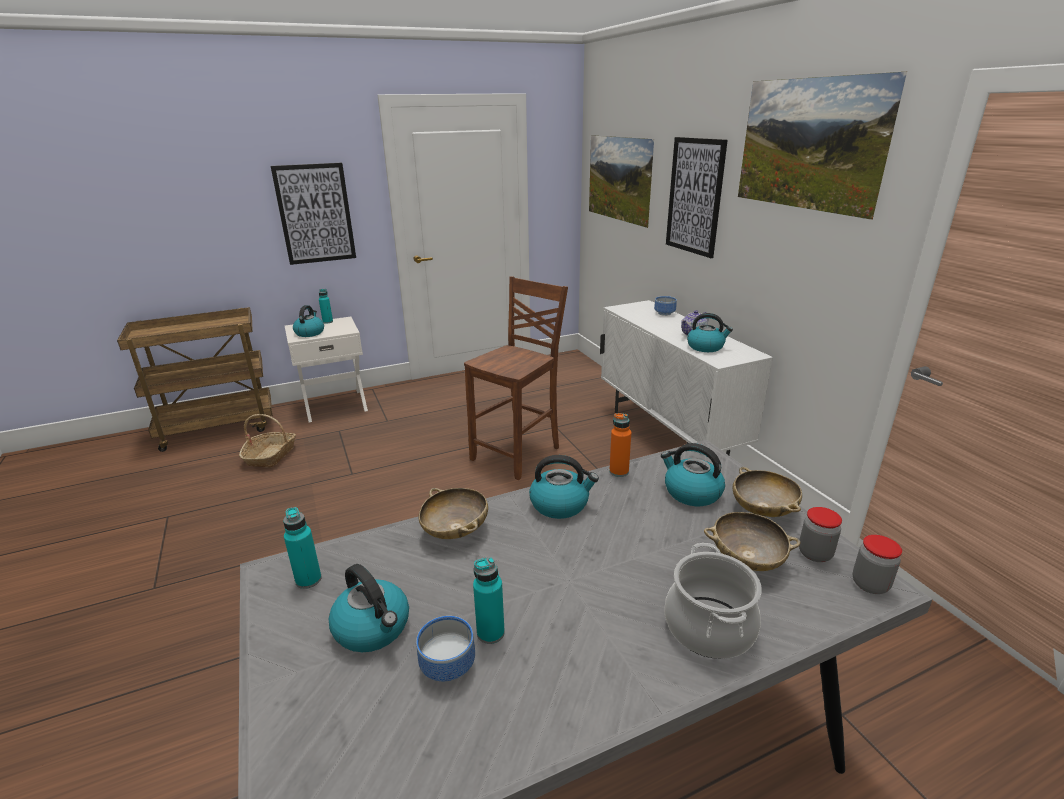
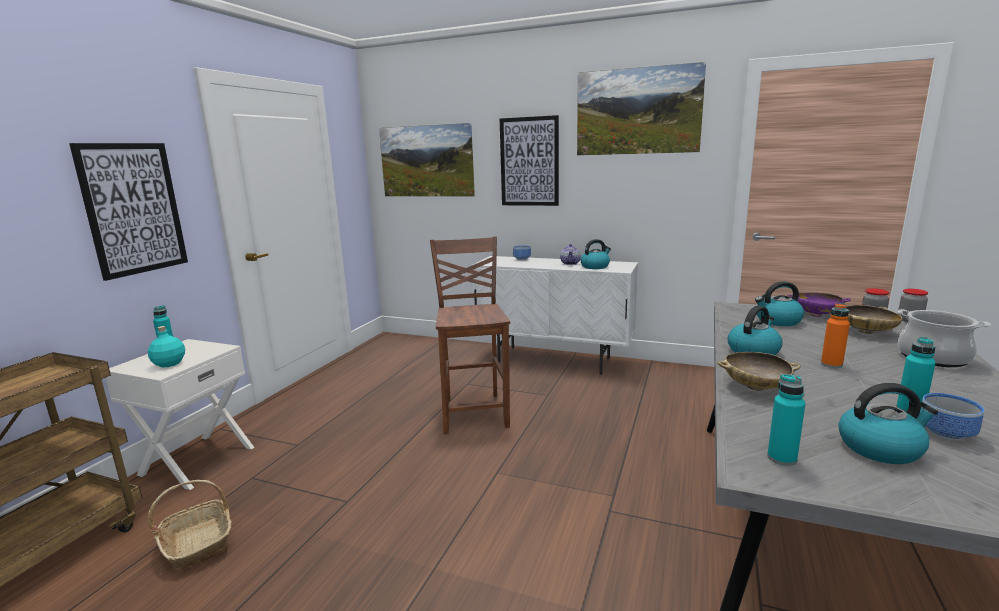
camera: 45 degrees left, 10 degrees down
kettle [293,305,324,337] -> turquoise bottle [148,326,185,368]
orange bottle [609,413,631,477] -> orange bottle moved to [821,303,850,368]
beige bowl [733,467,802,517] -> purple bowl [787,292,851,317]

